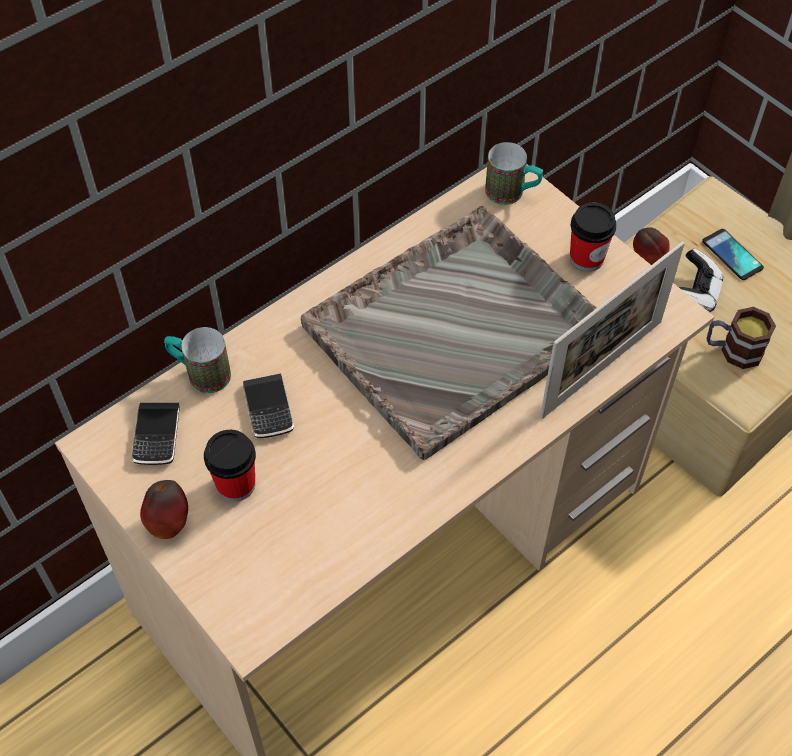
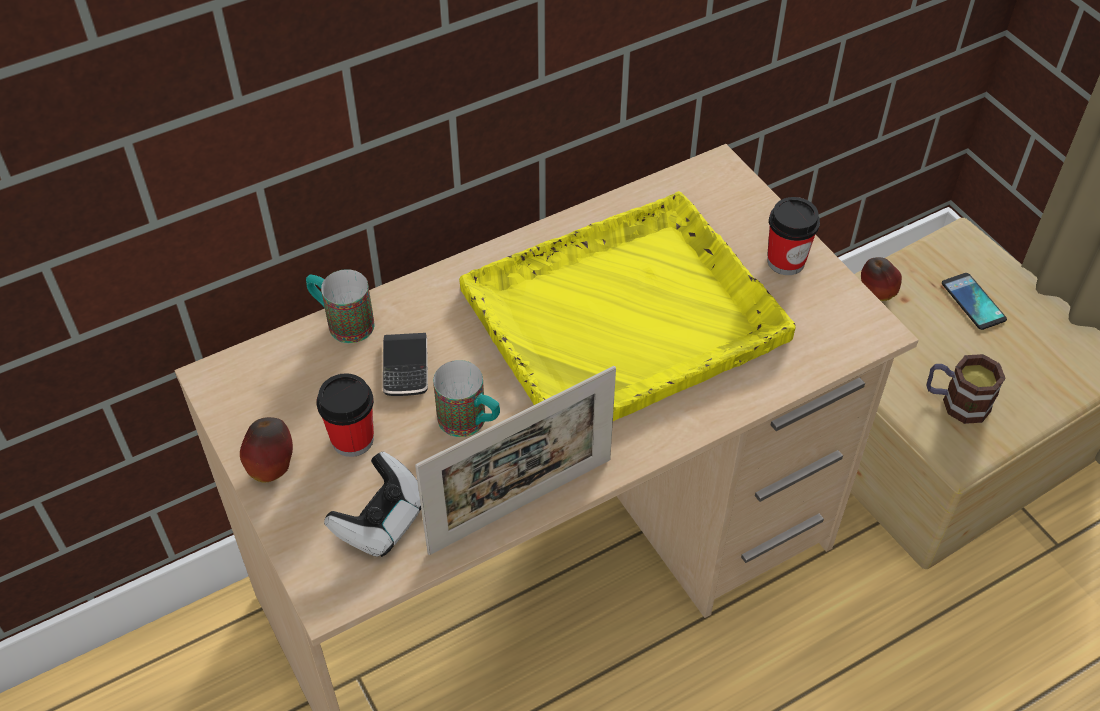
camera: 10 degrees right, 5 degrees down
phone [132,403,180,465] -> none
grey tray [301,206,597,460] -> yellow tray [459,191,796,421]
mug [485,142,543,205] -> mug moved to [433,360,500,437]
picture frame [540,241,685,419] -> picture frame moved to [415,366,616,555]
game controller [679,249,723,312] -> game controller moved to [324,452,421,557]

